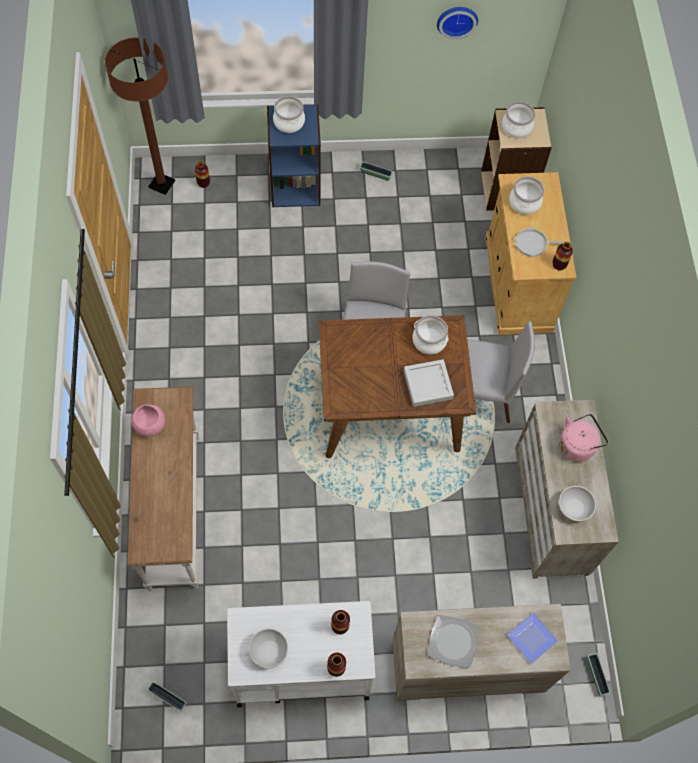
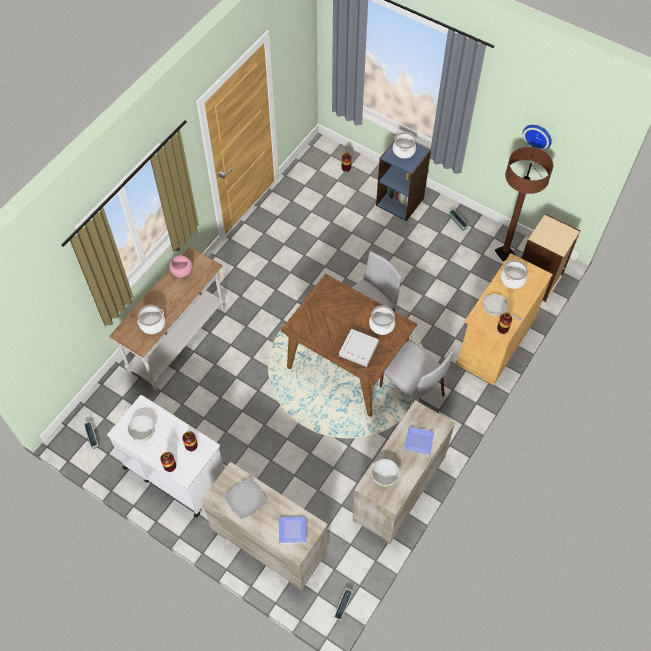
camera: 40 degrees right, 5 degrees down
brown floor lamp [105,37,175,195] -> brown floor lamp moved to [495,147,553,261]
cooking pot [502,101,535,138] -> cooking pot moved to [137,305,165,334]
pink kettle [559,414,608,462] -> plate [404,427,434,455]

